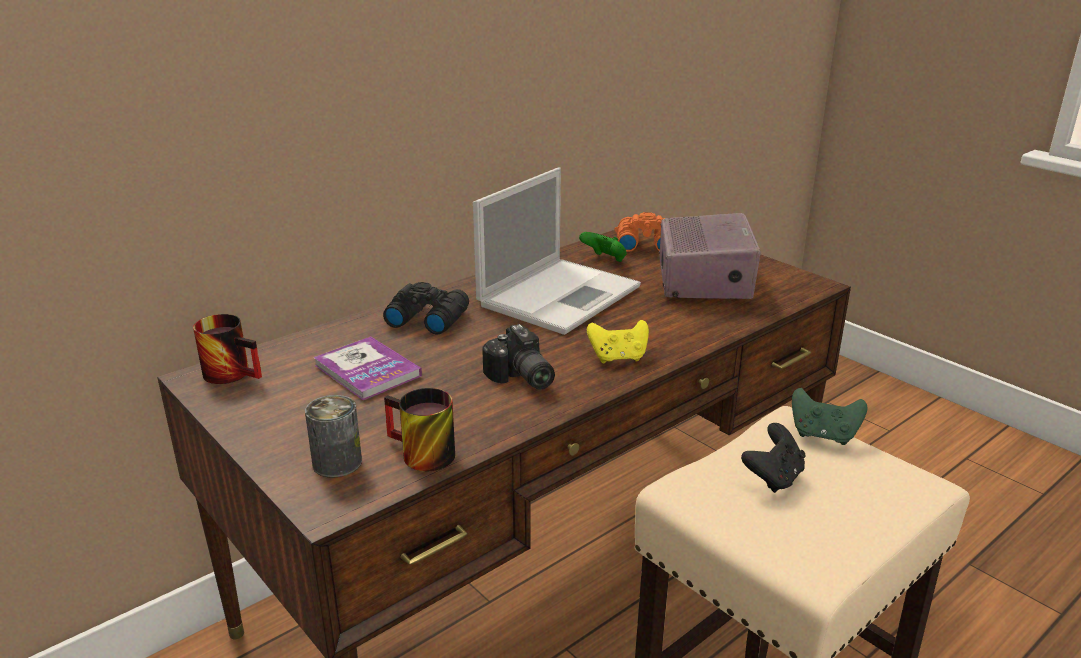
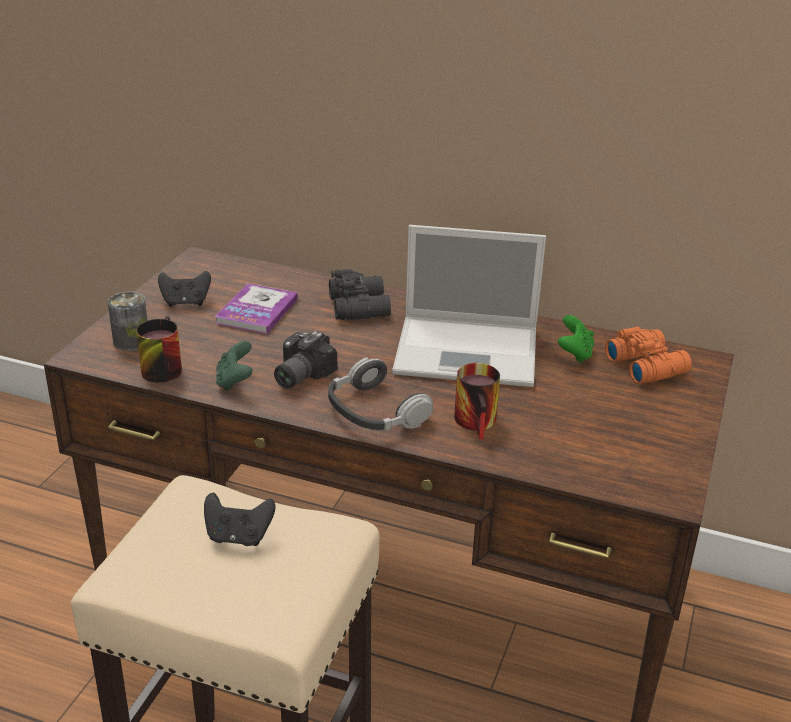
camera: 60 degrees right, 5 degrees up
mug [193,314,262,384] -> mug moved to [454,363,500,439]
yellow game controller [587,320,649,363] -> headphones [328,357,433,430]
radio [659,213,761,299] -> none
green game controller [792,388,867,445] -> green game controller moved to [216,341,252,391]
none -> black game controller [158,271,211,307]

